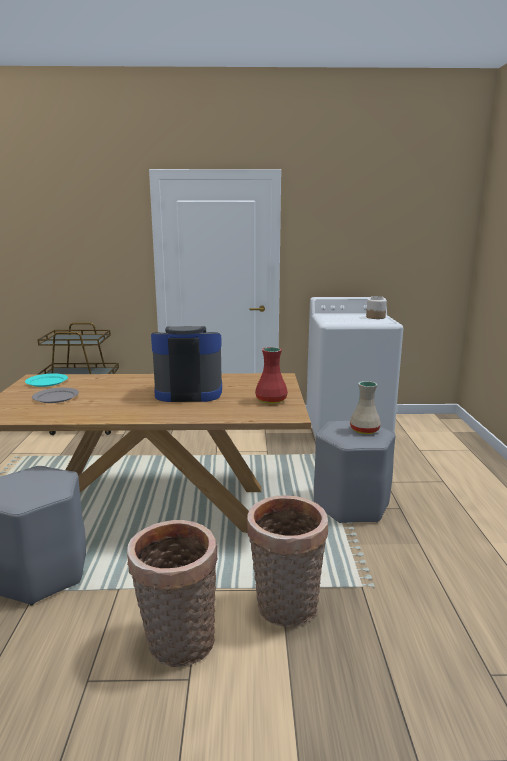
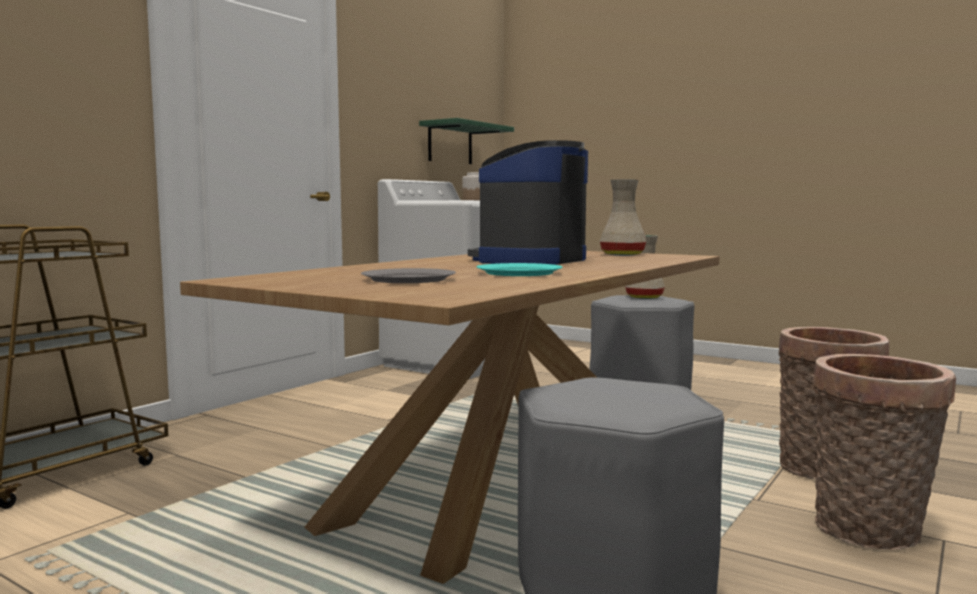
camera: 55 degrees left, 10 degrees down
turquoise plate [25,373,68,387] -> turquoise plate moved to [477,263,563,276]
red vase [255,347,288,404] -> beige vase [600,179,646,256]
none -> green shelf [419,118,514,164]

